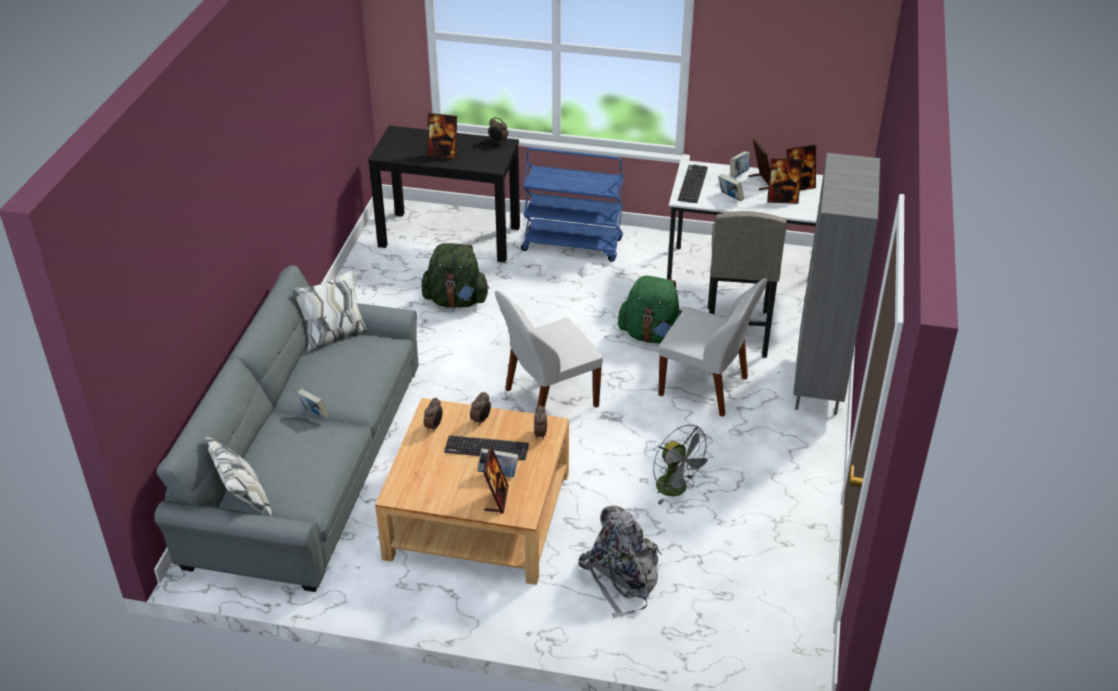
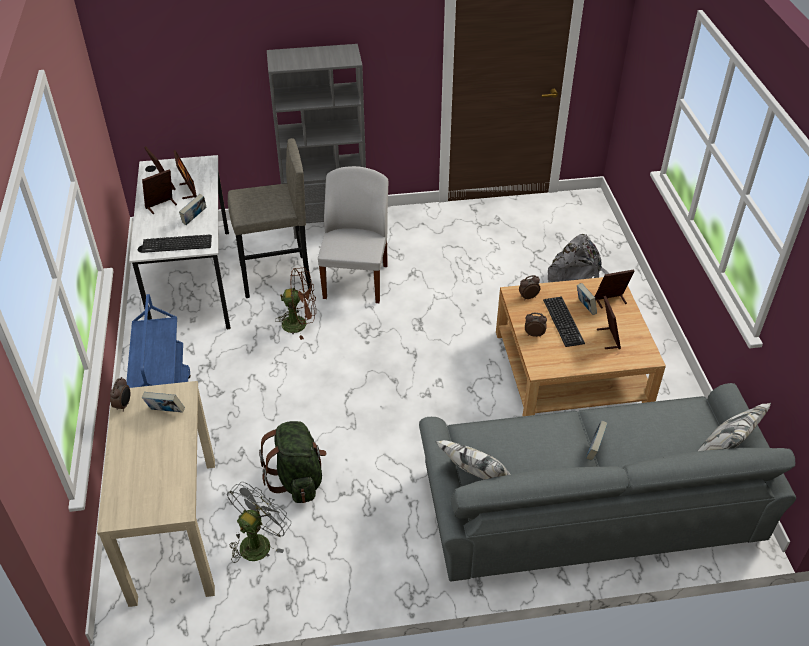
camera: 110 degrees left, 5 degrees up
black console table [368,126,520,263] -> beige console table [97,381,215,607]
alarm clock [424,397,443,432] -> none
picture frame [427,113,458,159] -> picture frame moved to [597,296,621,349]
white chair [495,290,603,408] -> none
green backpack [618,276,683,344] -> brown fan [275,268,316,340]
grey fan [653,425,714,505] -> grey fan moved to [227,482,291,563]
book [730,151,750,178] -> book moved to [142,392,185,413]

